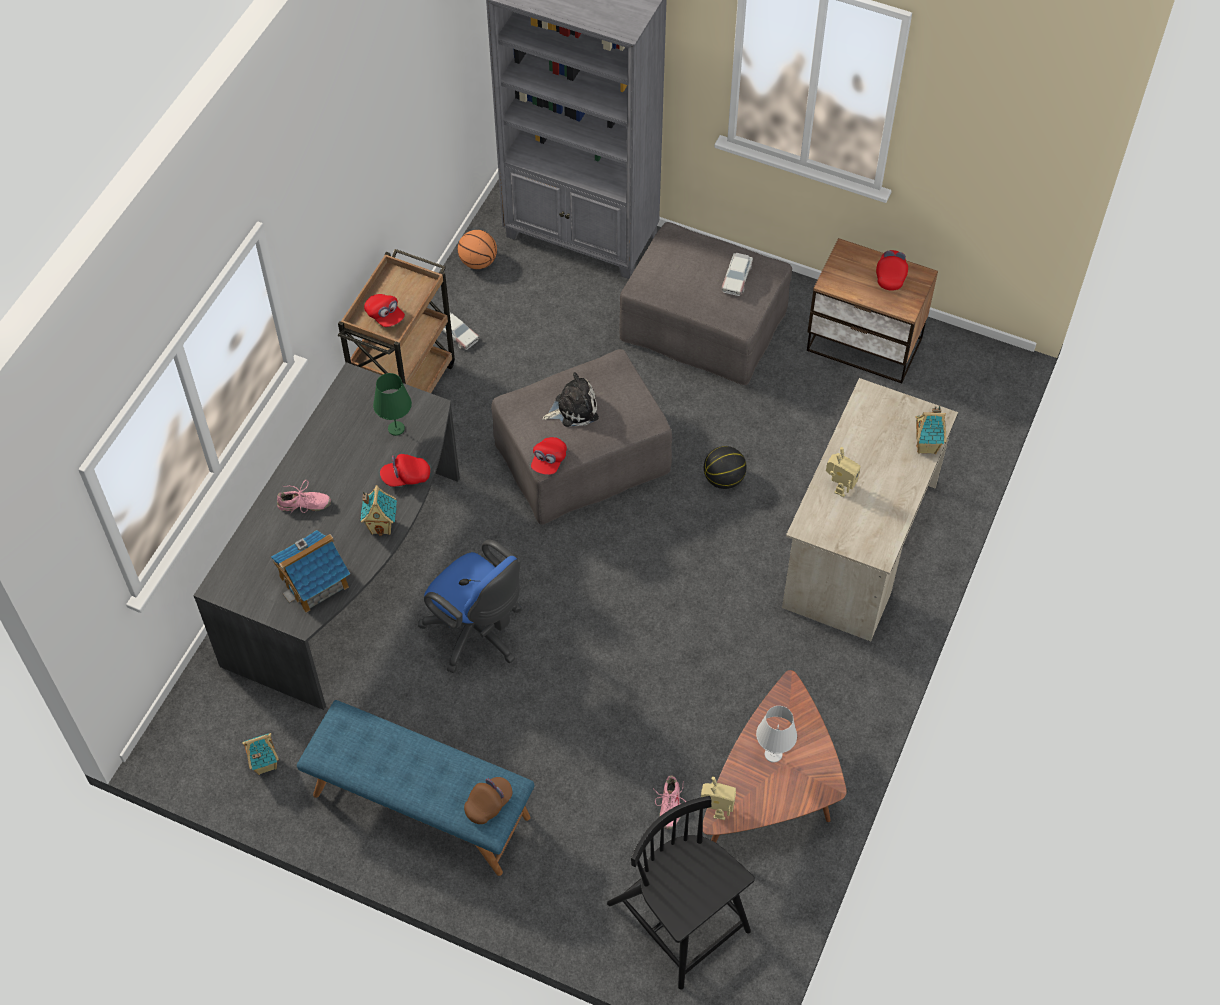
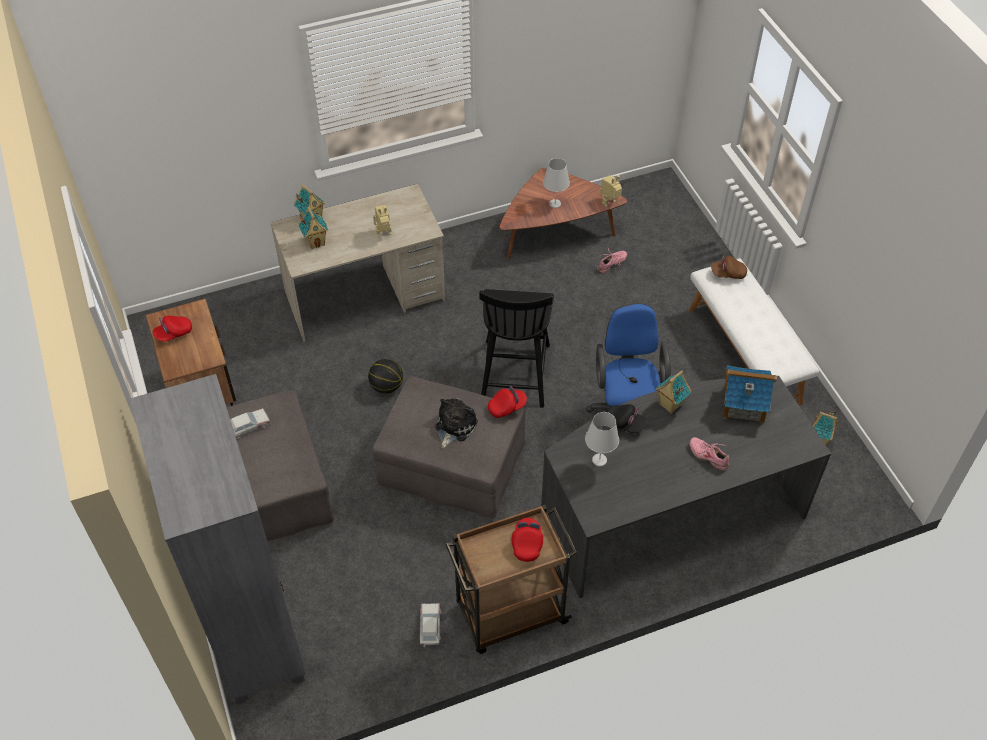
camera: 135 degrees left, 5 degrees down
blue bench [297,700,534,876] -> white bench [689,258,819,405]
green table lamp [373,373,412,436] -> white table lamp [585,412,619,467]
red cap [380,454,430,487] -> black cap [606,404,647,433]
basketball [458,230,497,269] -> none
plush toy [542,372,599,427] -> plush toy turned 90 degrees clockwise [435,398,478,449]
black chair [607,796,755,990] -> black chair moved to [479,289,554,408]
none -> toy house [299,206,328,249]

